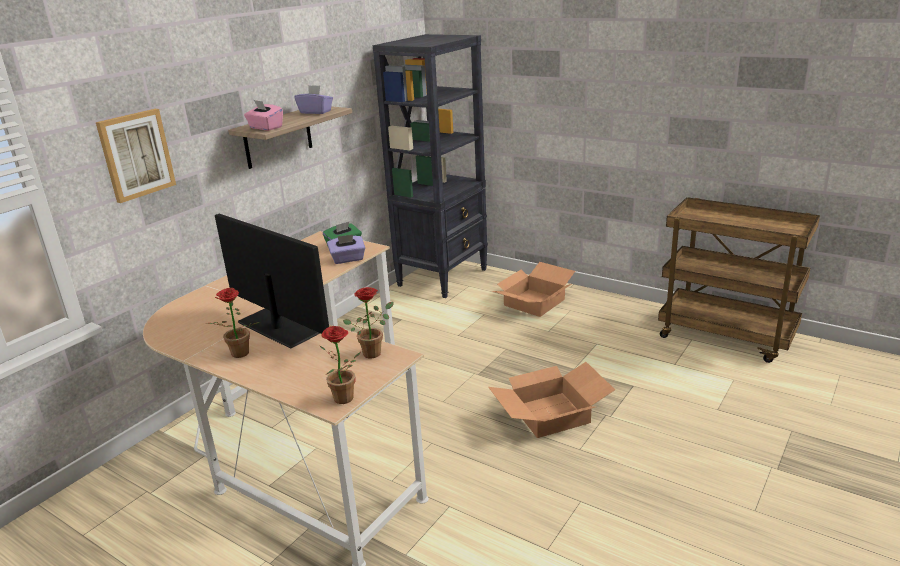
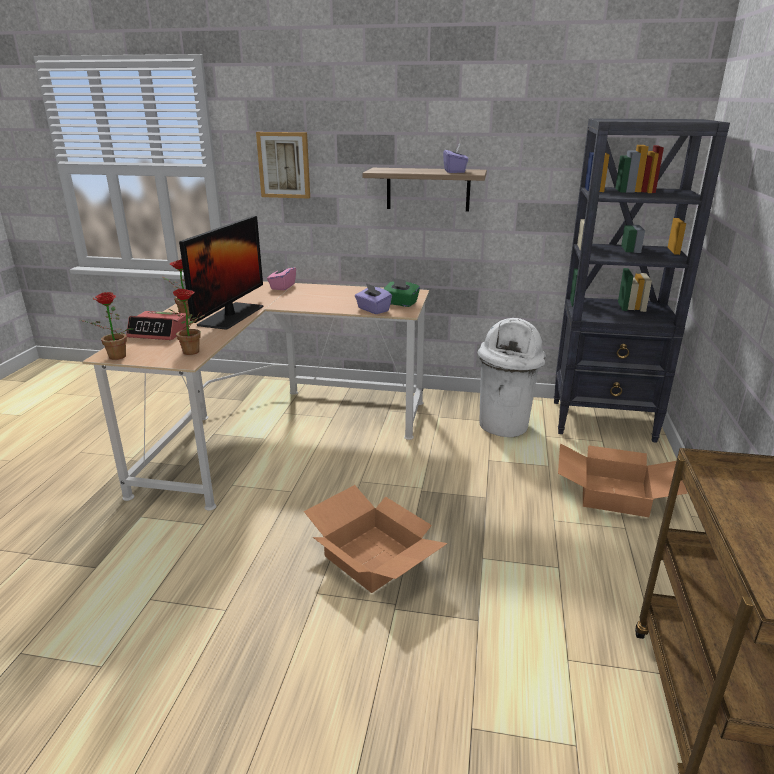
camera: 65 degrees right, 0 degrees up
pink tissue box [244,100,283,131] -> pink tissue box moved to [267,262,296,290]
none -> alarm clock [126,311,189,340]
none -> white trash can [478,318,546,437]

